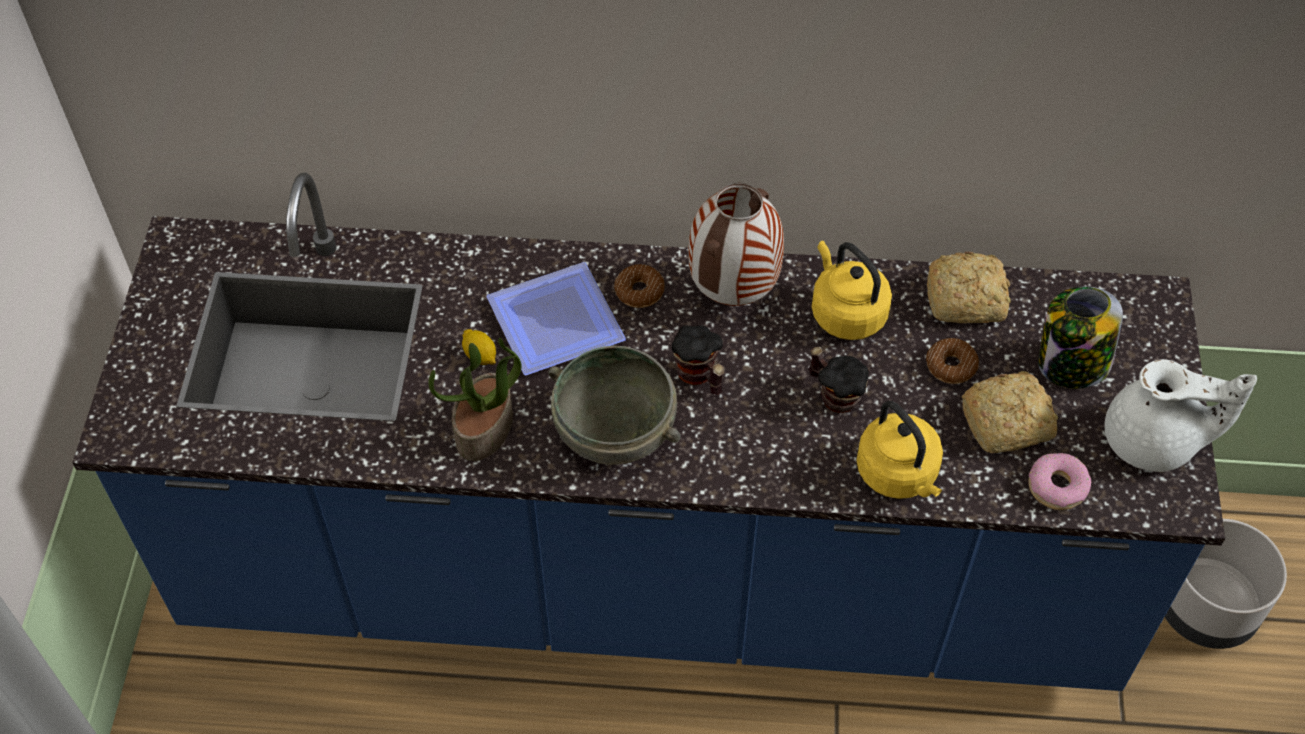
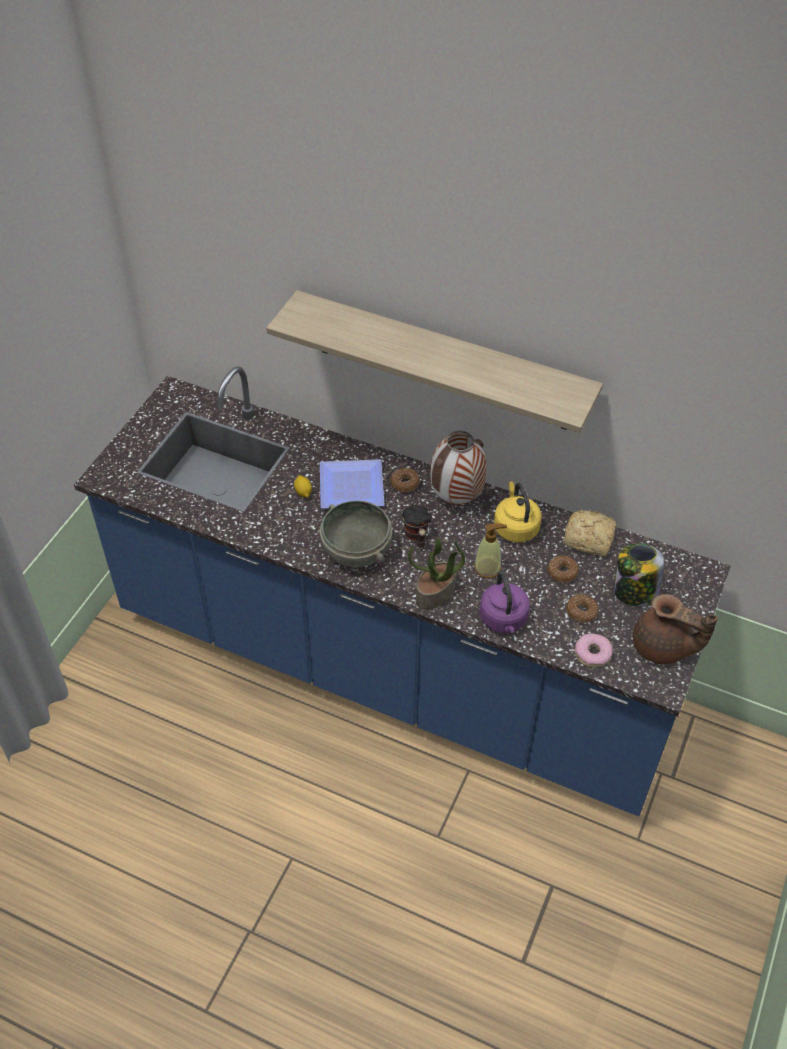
camera: 20 degrees right, 5 degrees down
potted plant [428,338,522,461] -> potted plant moved to [408,538,465,609]
mug [808,347,869,413] -> soap dispenser [474,523,507,578]
yellow kettle [856,401,943,499] -> purple kettle [479,571,530,634]
bread [962,371,1058,453] -> donut [566,594,599,623]
white teapot [1105,359,1257,472] -> brown teapot [633,594,718,665]
grey planter [1165,519,1287,649] -> none
none -> shelf [266,290,603,433]

